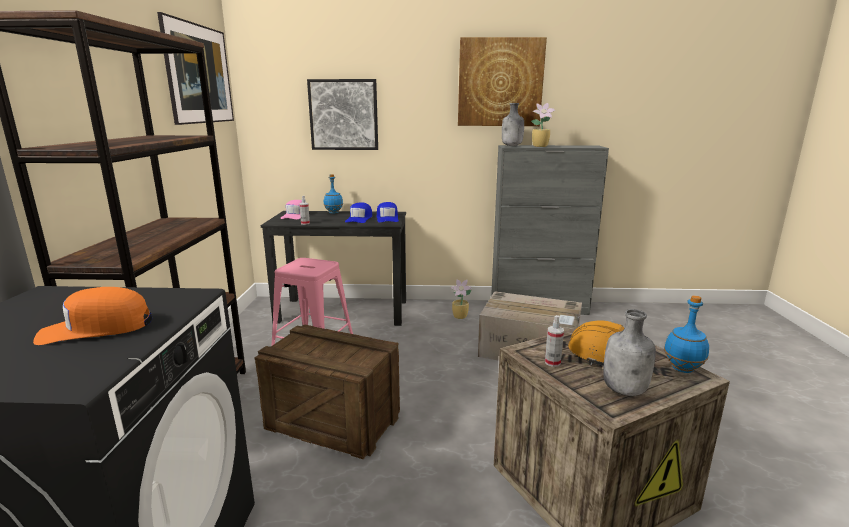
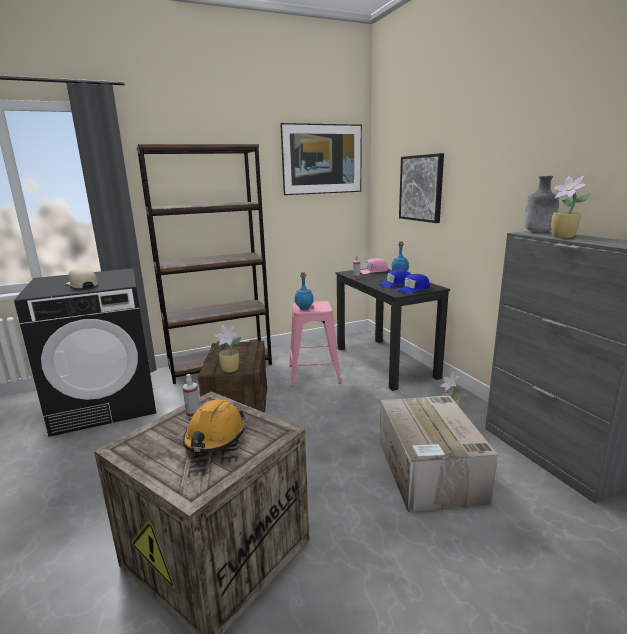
camera: 65 degrees right, 0 degrees up
orange cap [33,287,152,345] -> beige cap [66,268,98,288]
picture [458,37,547,126] -> none
grey bottle [603,309,656,396] -> none
blue bottle [664,295,709,373] -> blue bottle moved to [295,272,314,310]
none -> potted plant [215,325,241,373]

